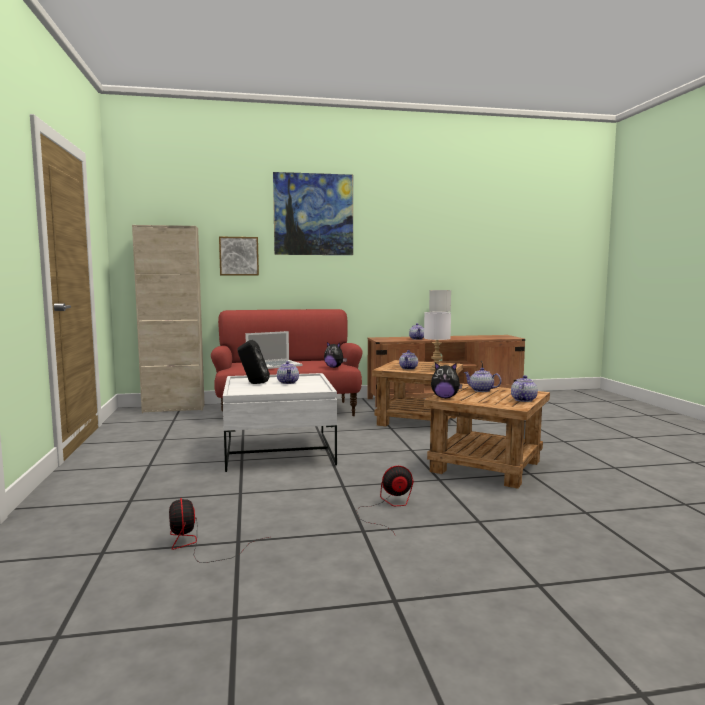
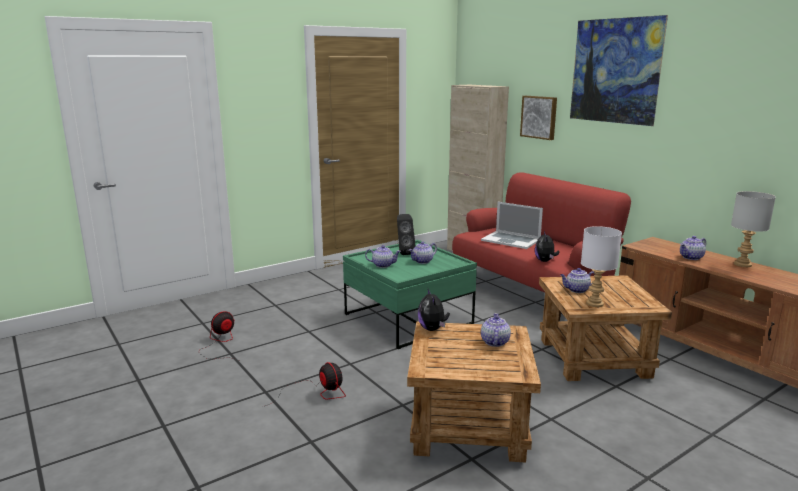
camera: 65 degrees right, 10 degrees up
white coffee table [223,373,337,472] -> green coffee table [343,240,477,349]
teapot [511,375,538,402] -> teapot moved to [365,245,401,268]

